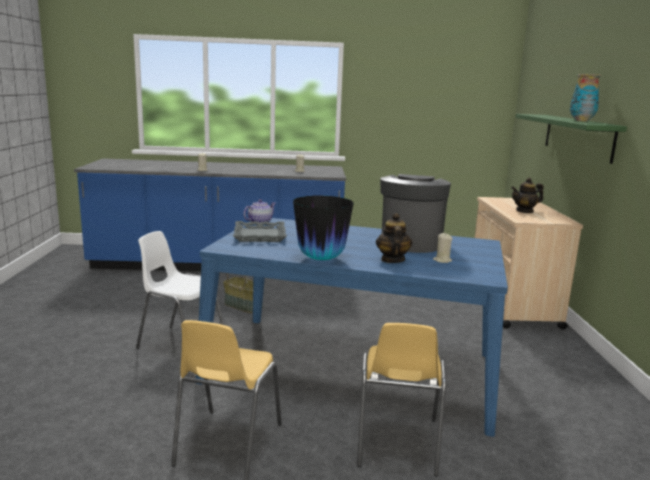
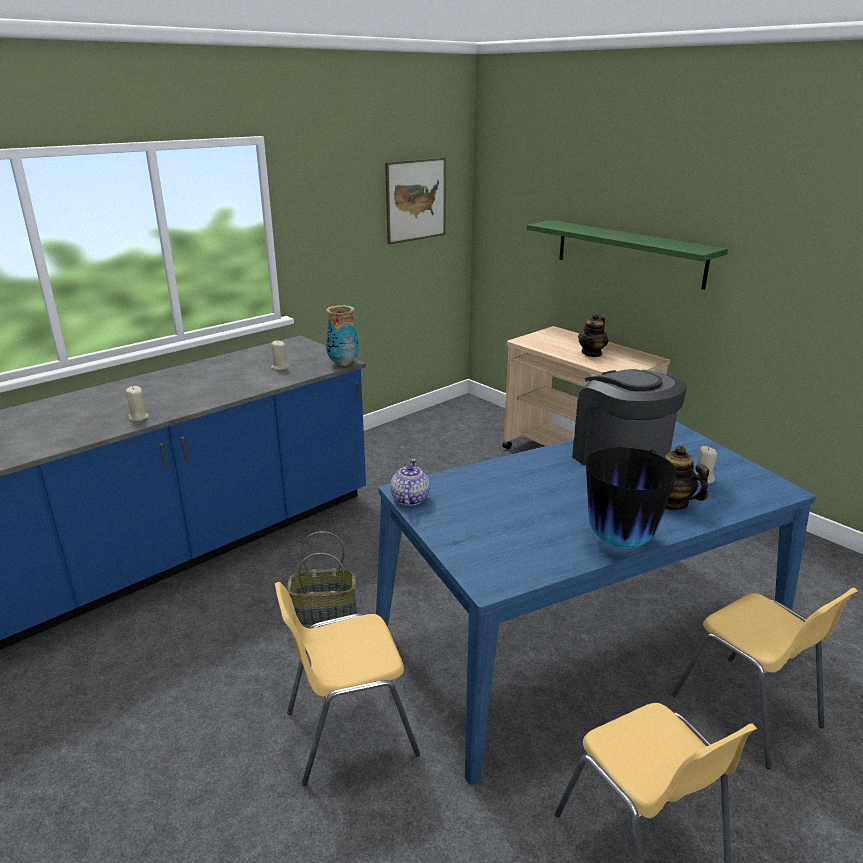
camera: 40 degrees left, 10 degrees up
white chair [136,231,224,349] -> yellow chair [275,582,420,786]
grey tray [233,221,287,242] -> none
vase [570,74,601,121] -> vase moved to [326,305,359,366]
none -> picture [385,157,446,245]

